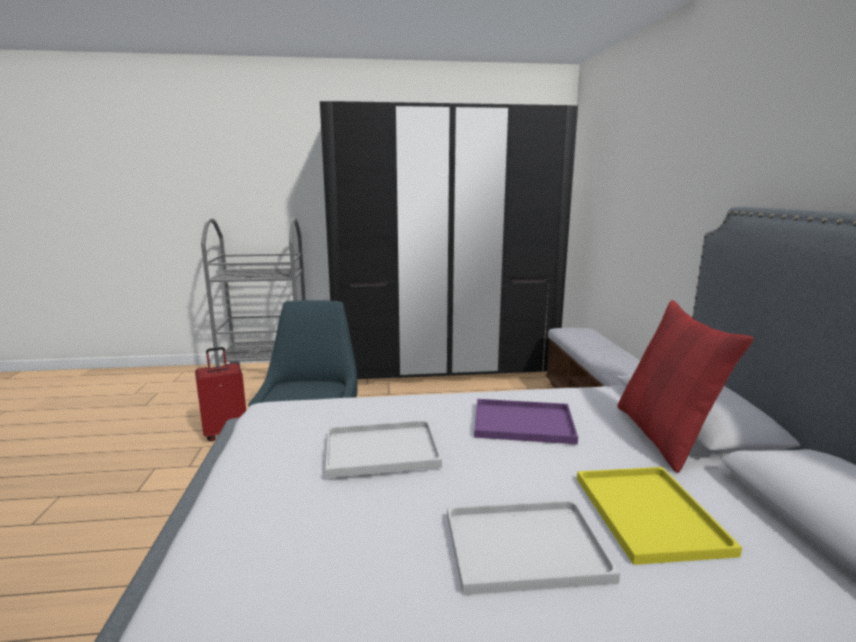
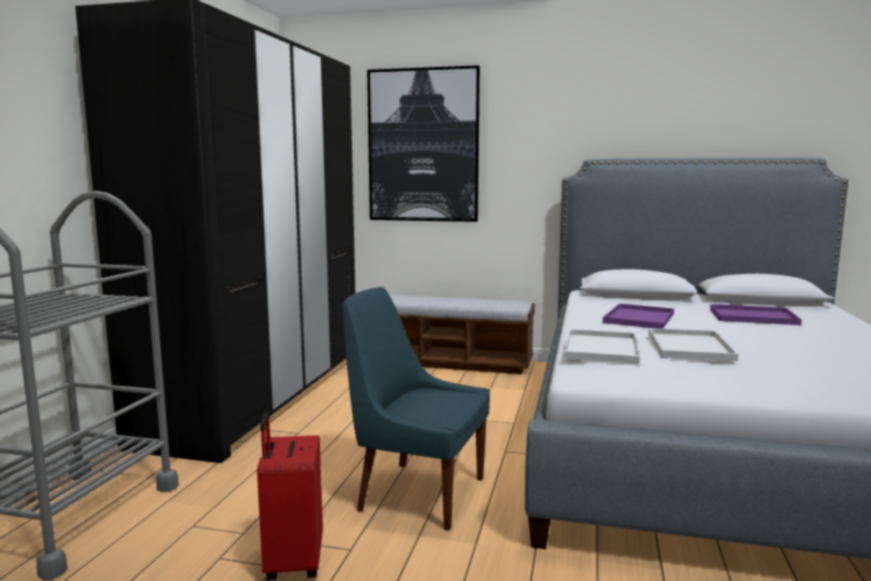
camera: 70 degrees left, 5 degrees down
white tray [447,500,620,595] -> white tray moved to [564,329,640,364]
yellow tray [577,467,742,565] -> purple tray [710,304,802,325]
red pillow [617,300,754,473] -> none
none -> picture [367,65,480,222]

